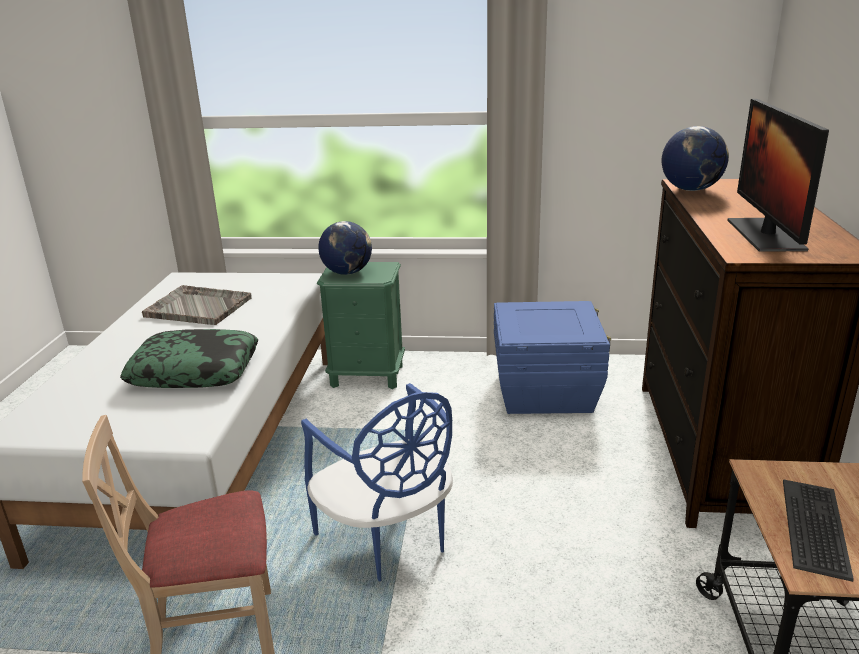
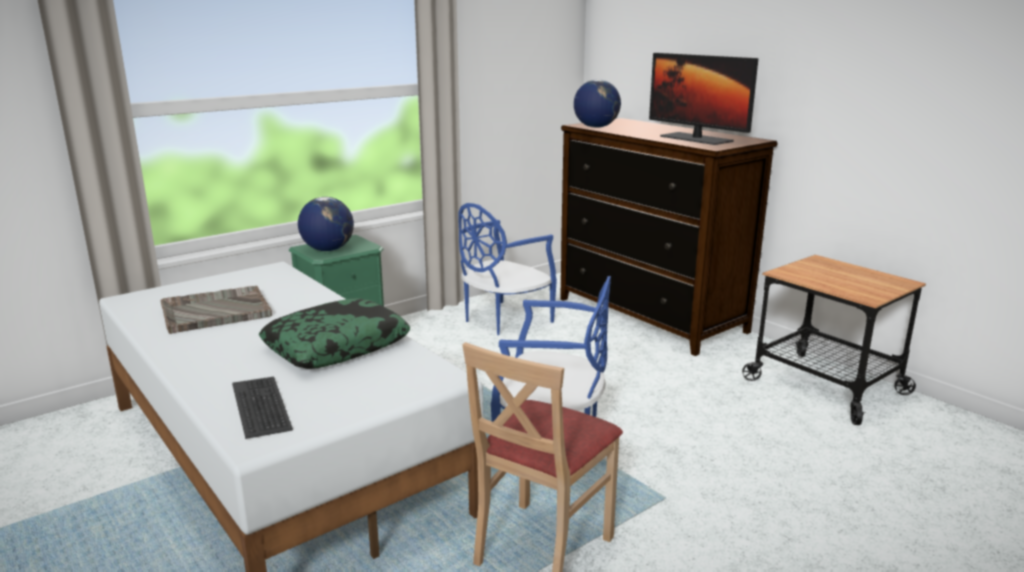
camera: 45 degrees left, 5 degrees down
blue storage box [494,301,611,414] -> blue chair [458,203,557,335]
keyboard [783,480,854,582] -> keyboard moved to [232,377,293,439]

